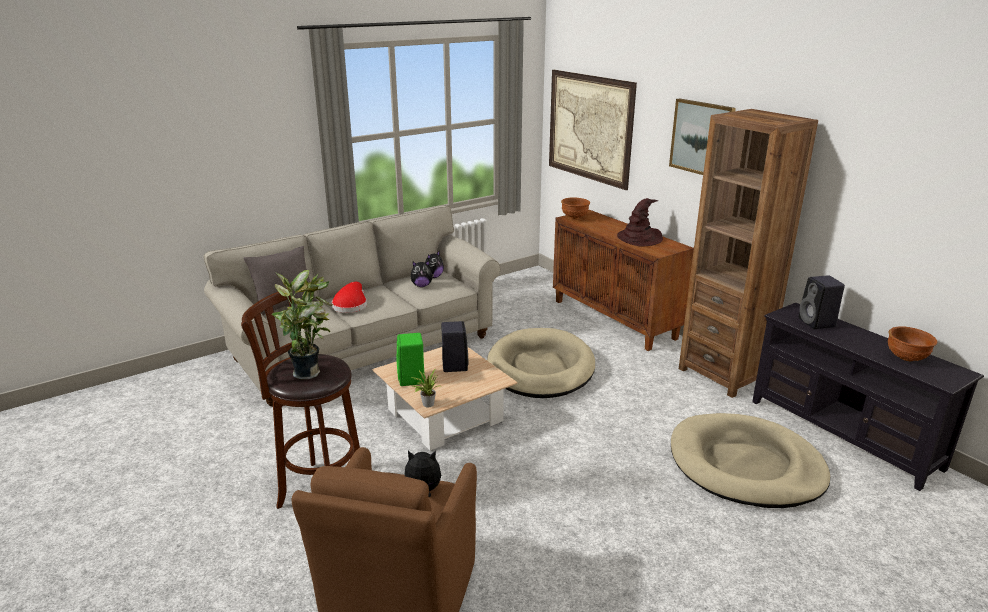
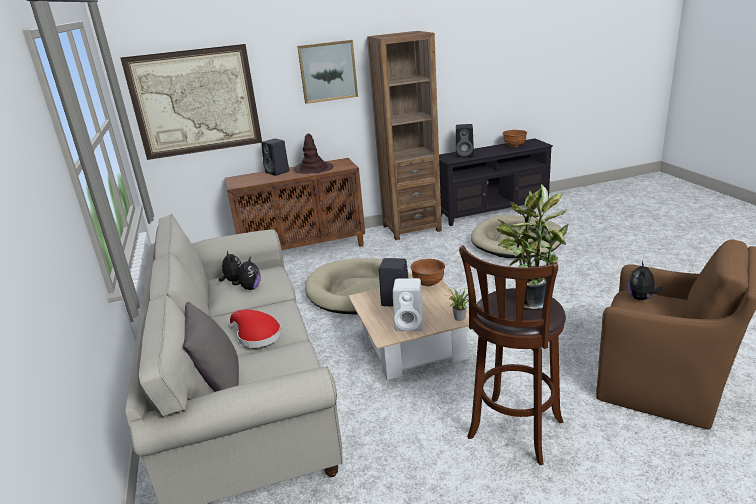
camera: 70 degrees left, 0 degrees up
green speaker [396,333,425,386] -> white speaker [393,278,424,331]
brown bowl [561,198,590,219] -> brown bowl moved to [410,259,445,286]
none -> black speaker [261,138,289,176]

